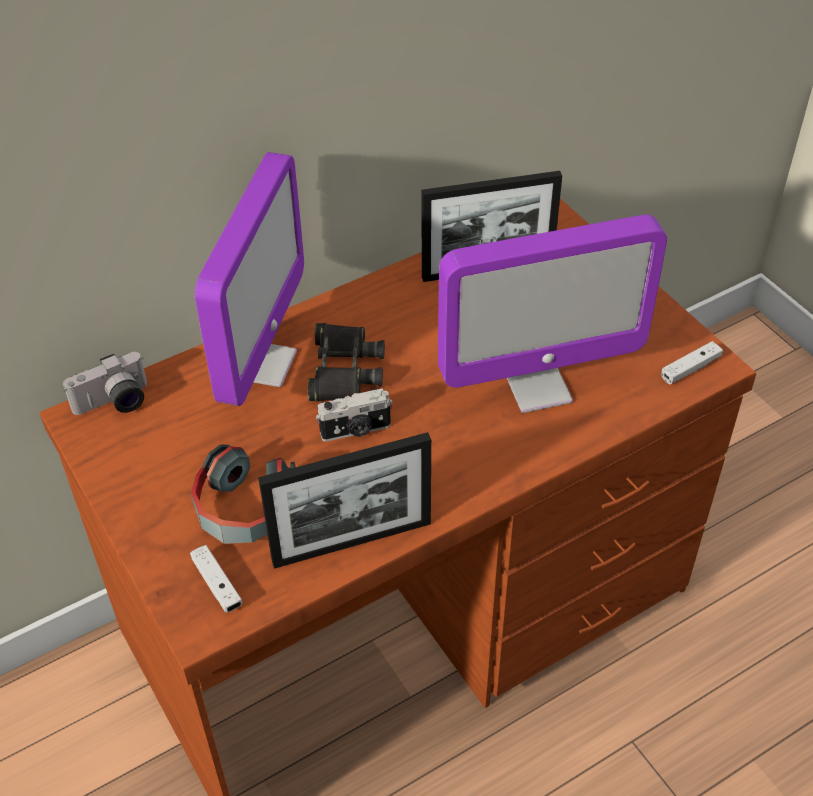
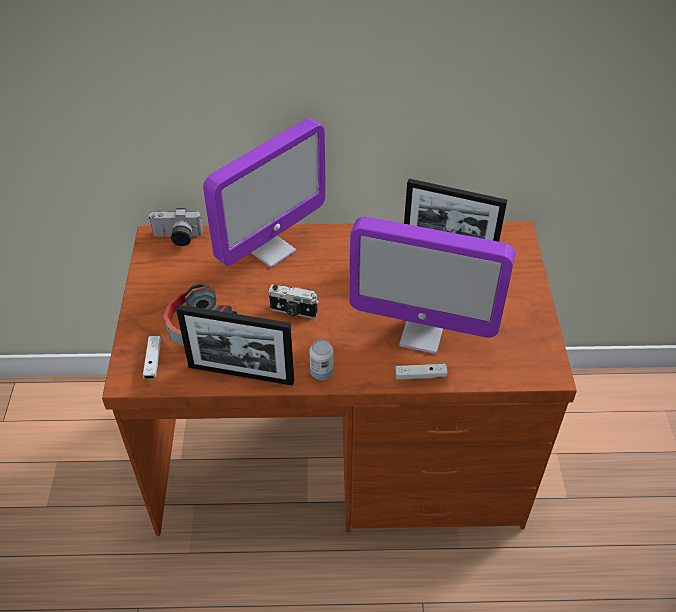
camera: 30 degrees right, 0 degrees up
black binoculars [308,323,385,402] -> none
white game controller [661,341,723,384] -> white game controller moved to [396,364,448,380]
none -> can [309,340,334,380]

